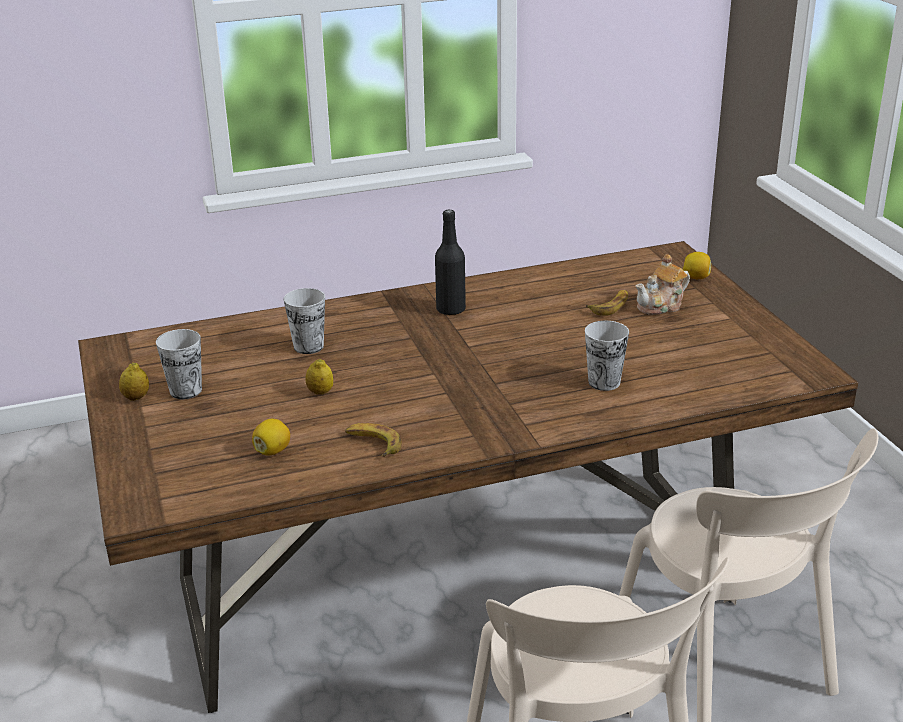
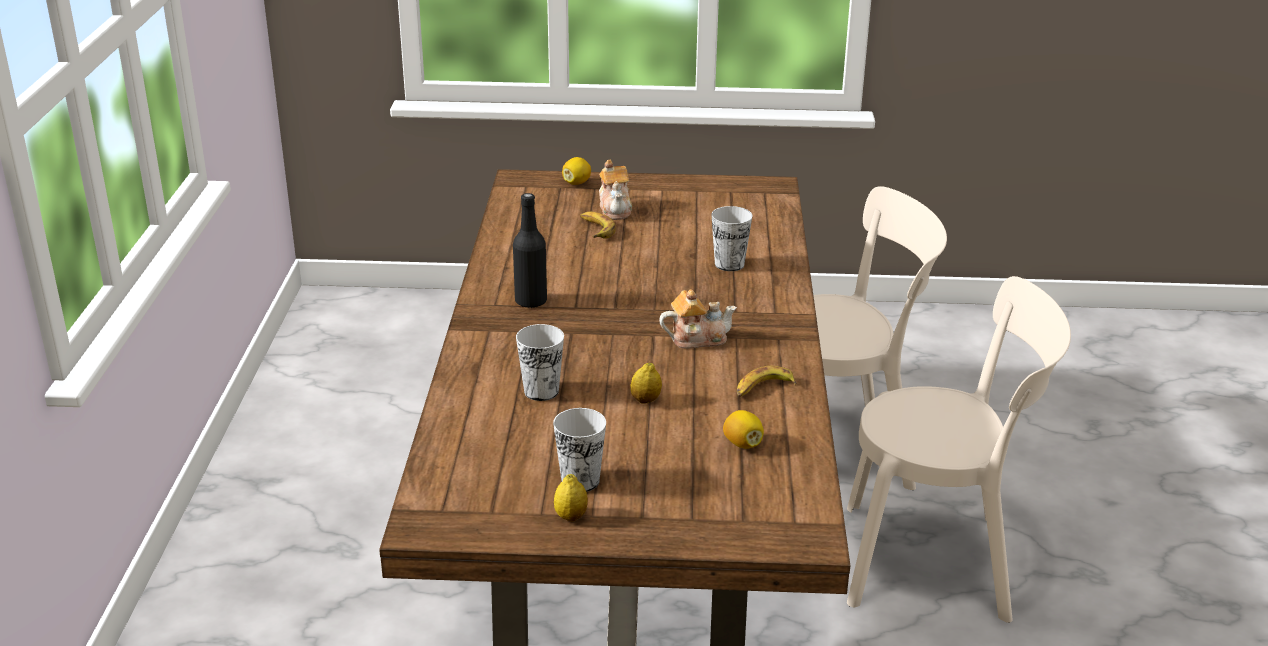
camera: 70 degrees left, 0 degrees up
none -> teapot [659,289,737,349]

